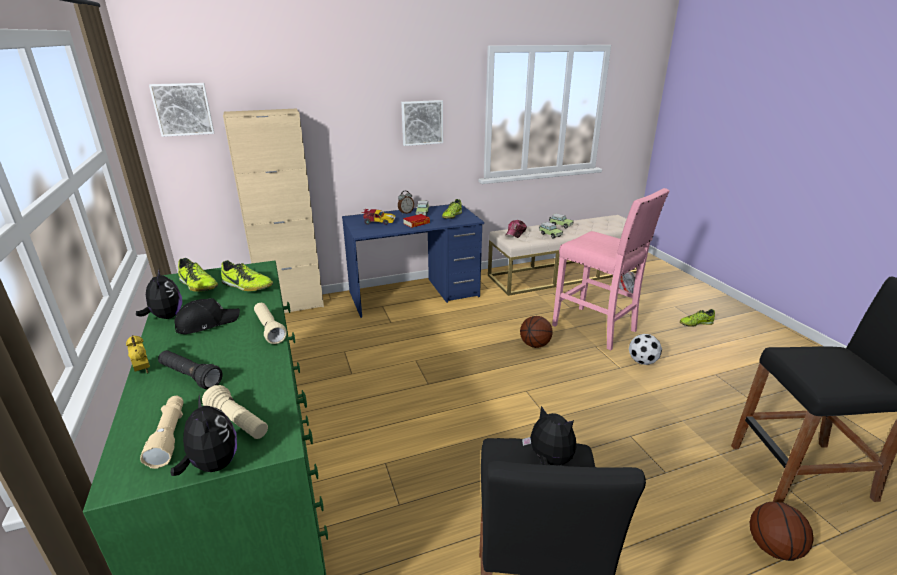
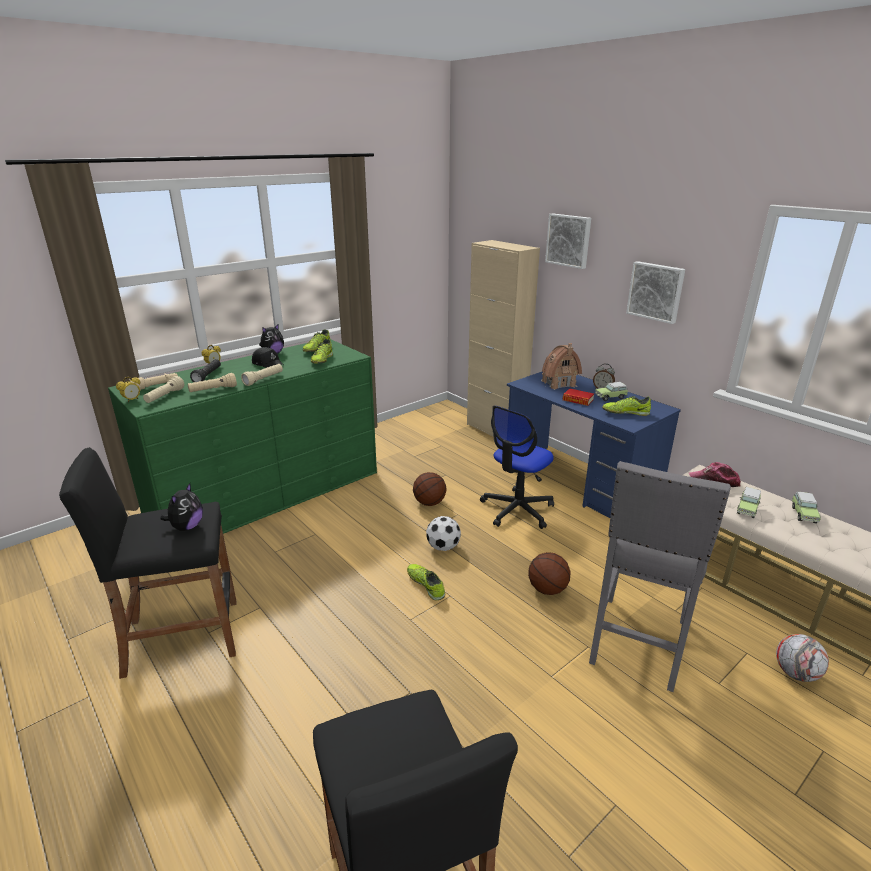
camera: 70 degrees right, 0 degrees up
picture [149,83,214,137] -> picture moved to [545,213,591,269]
plush toy [171,394,237,476] -> alarm clock [116,377,140,402]
toy car [362,209,396,225] -> toy house [541,343,582,390]
pink stool [552,188,669,351] -> grey stool [589,461,731,692]
football [629,334,662,365] -> football moved to [426,516,461,551]
shoe [680,309,715,327] -> shoe moved to [407,564,445,601]
basketball [750,502,814,561] -> basketball moved to [413,472,446,506]
none -> beige flashlight [188,373,237,392]
none -> office chair [480,405,554,529]

